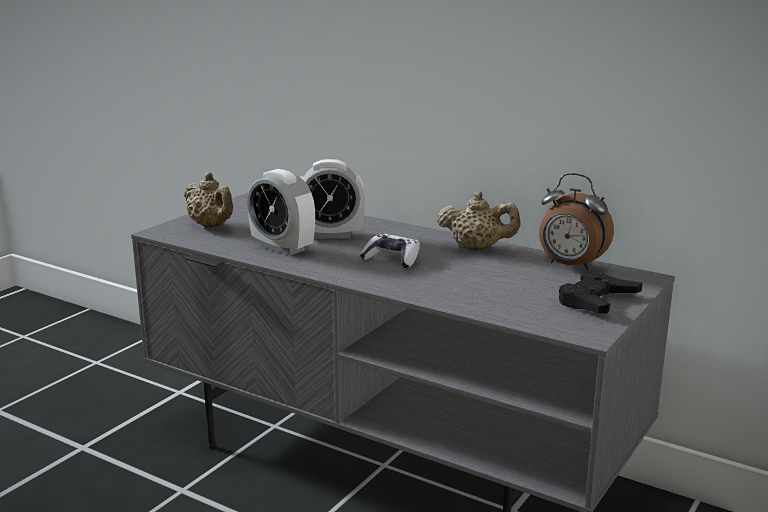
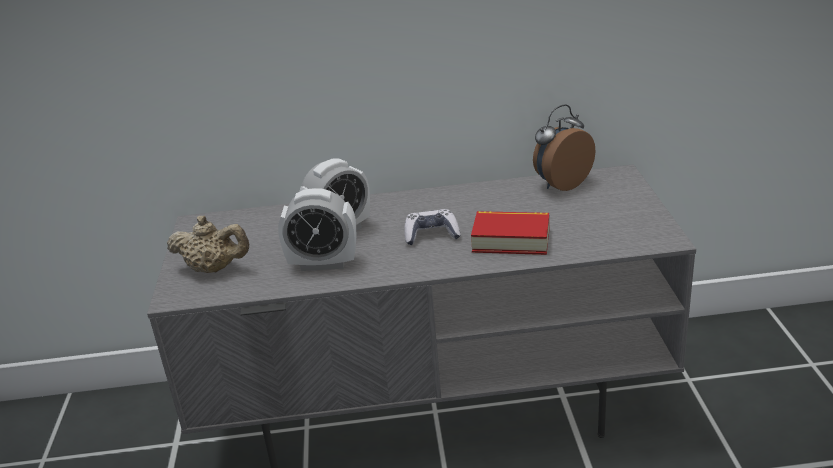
camera: 35 degrees left, 10 degrees up
beige teapot [437,191,521,250] -> none
alarm clock [539,173,614,270] -> alarm clock turned 150 degrees clockwise [533,104,596,191]
black game controller [559,271,643,314] -> none
none -> book [471,211,550,255]

